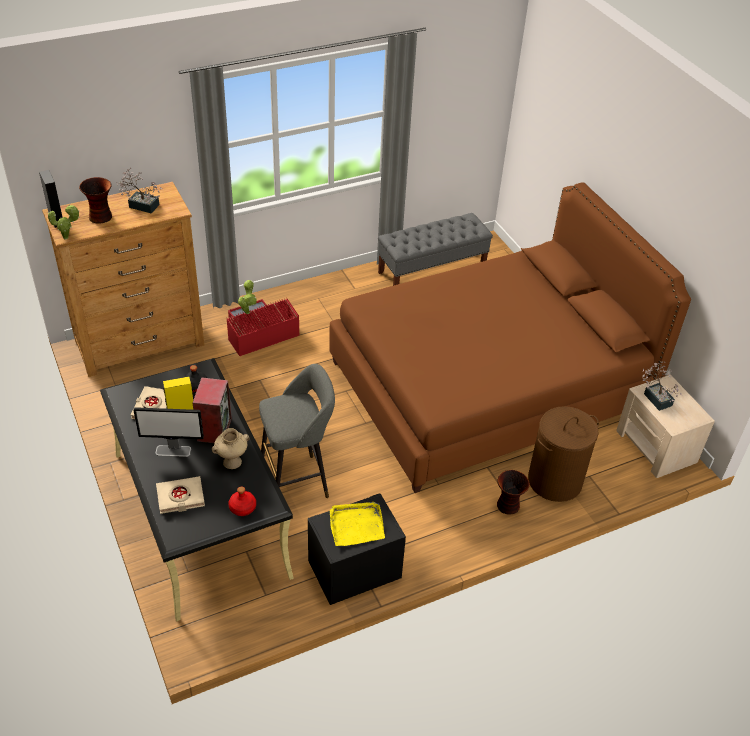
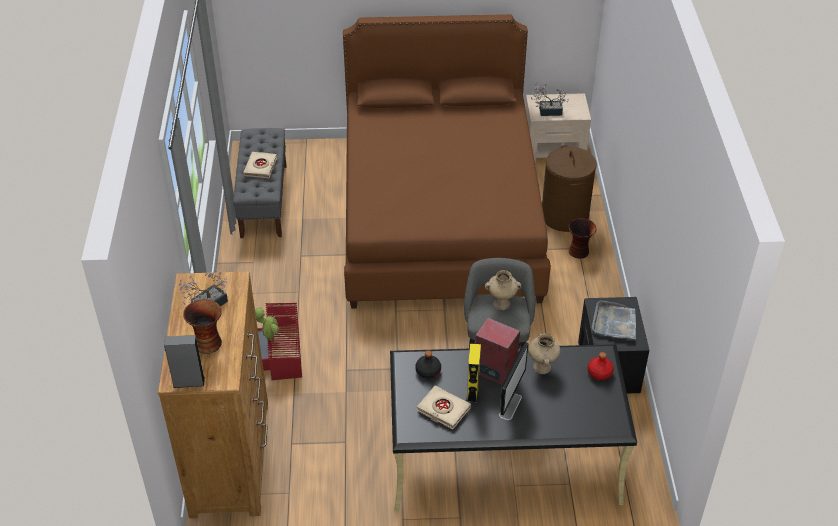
camera: 65 degrees left, 0 degrees up
potted plant [48,204,80,239] -> none
beige book [156,476,205,514] -> beige book moved to [243,152,277,178]
yellow tray [330,502,385,546] -> grey tray [592,300,636,340]
none -> beige vase [485,270,521,310]

